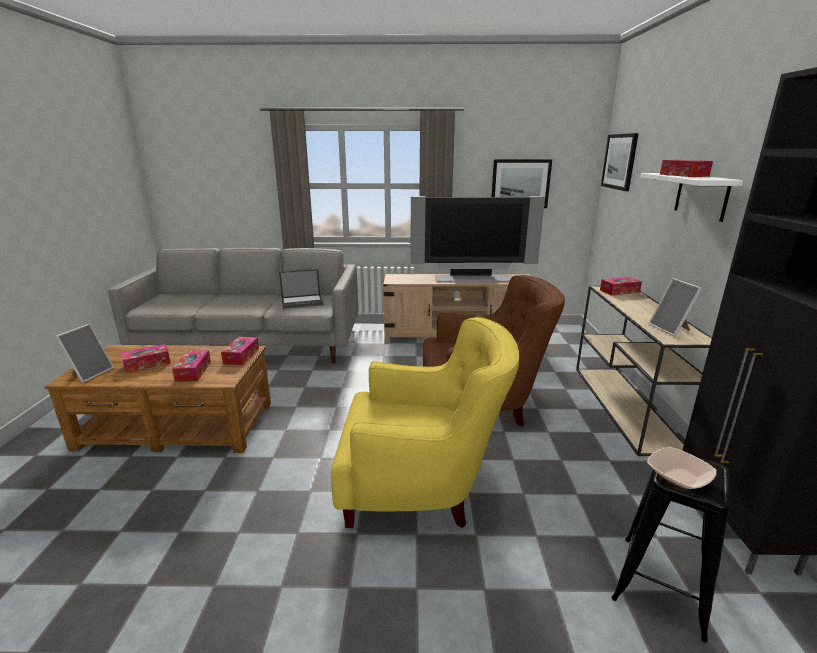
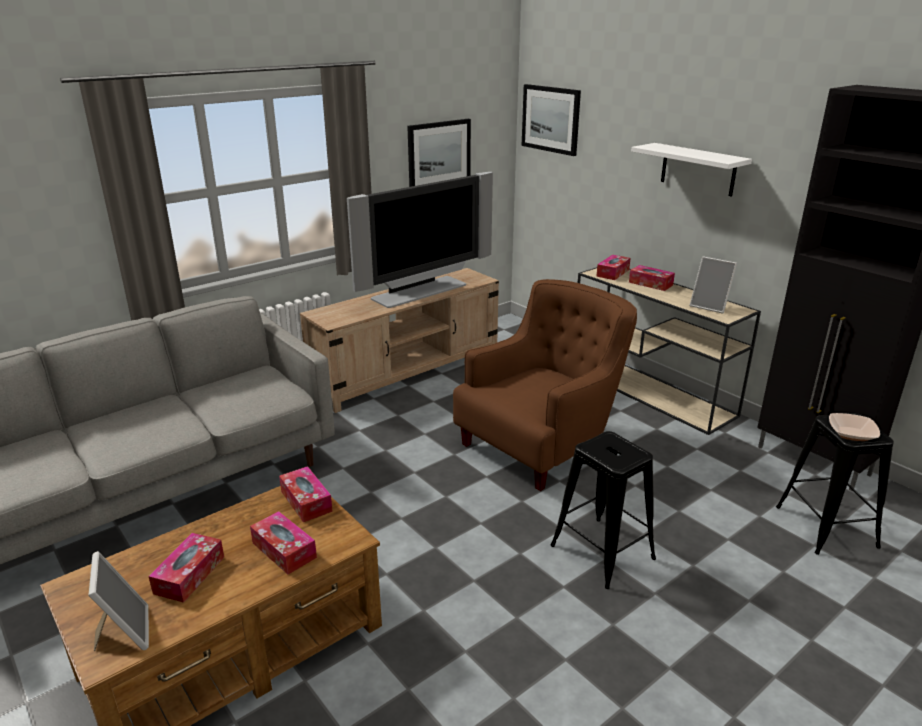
camera: 40 degrees left, 5 degrees up
laptop [279,269,324,309] -> none
yellow armchair [331,317,519,528] -> black stool [550,431,656,589]
tissue box [660,160,713,177] -> tissue box moved to [629,265,675,291]

